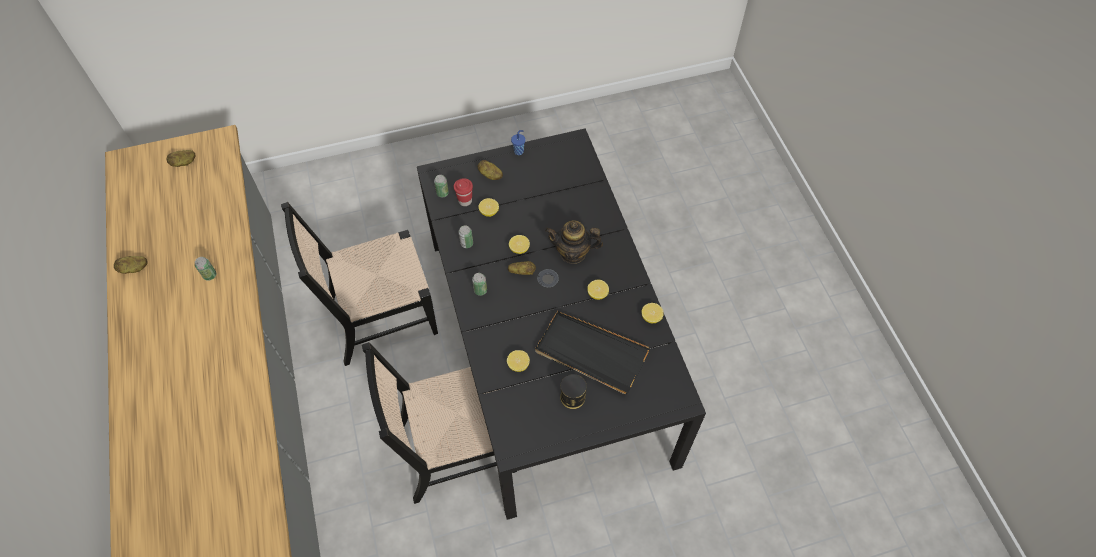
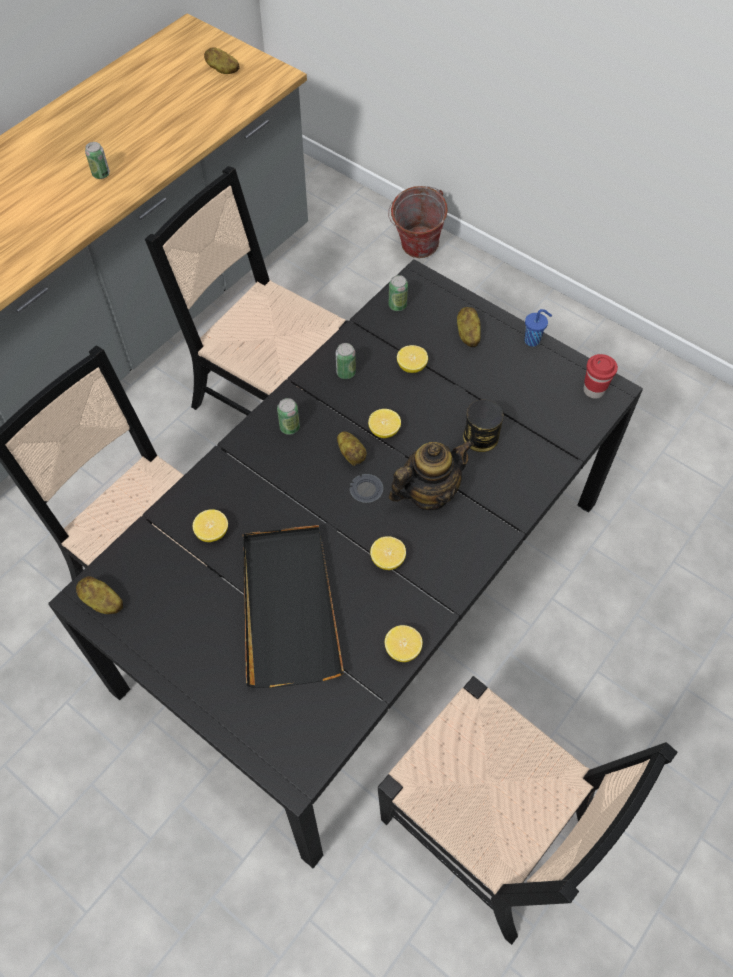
camera: 55 degrees right, 0 degrees up
potato [114,256,148,274] -> potato moved to [76,576,123,614]
red cup [454,178,473,206] -> red cup moved to [584,354,618,399]
teapot [545,221,603,264] -> teapot turned 90 degrees clockwise [389,440,474,510]
can [560,374,587,409] -> can moved to [463,400,504,452]
none -> chair [378,676,678,945]
none -> bucket [388,186,448,258]

